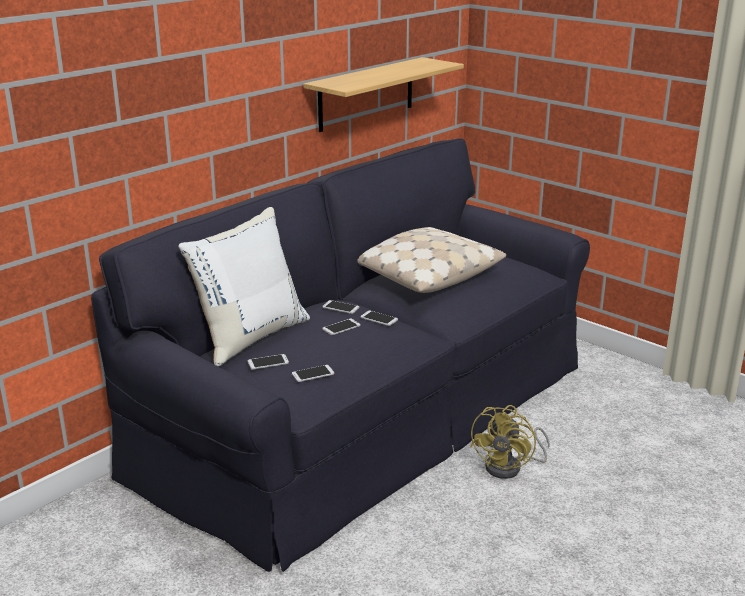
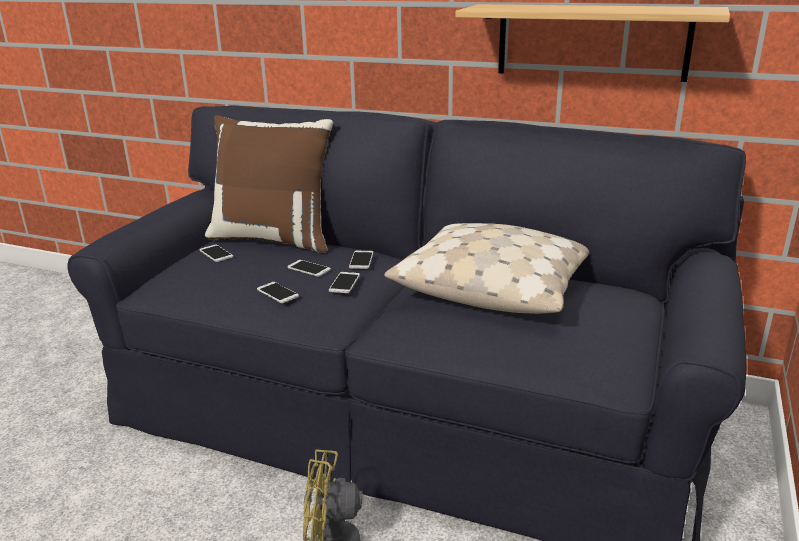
camera: 70 degrees right, 0 degrees up
white pillow [178,207,310,366] -> brown pillow [205,115,333,253]
phone [292,365,335,382] -> phone moved to [257,282,299,303]

